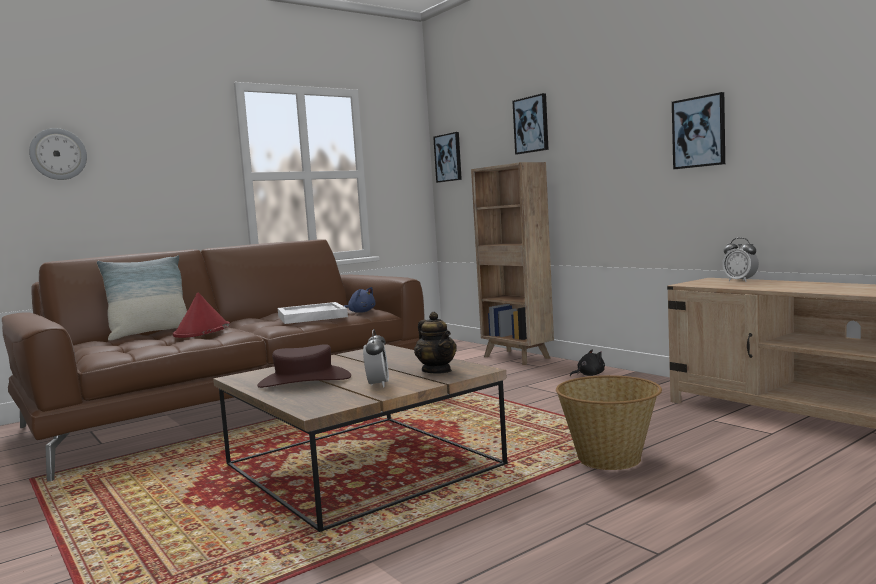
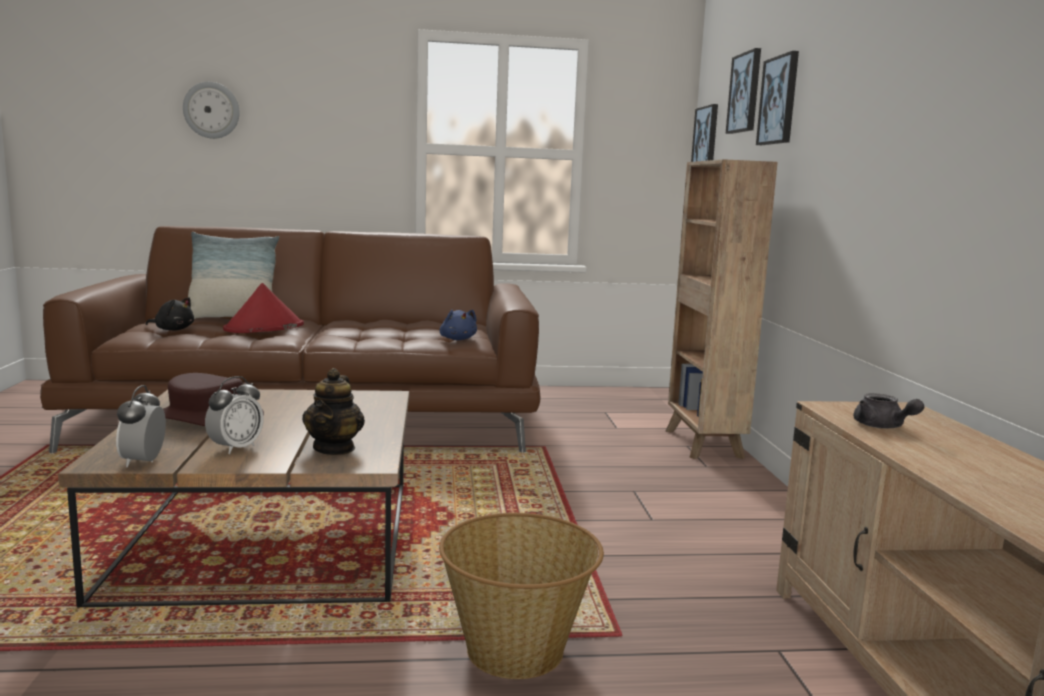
camera: 30 degrees right, 5 degrees up
white tray [278,302,348,324] -> none
black plush toy [570,350,605,376] -> black plush toy moved to [146,298,194,330]
picture [672,92,725,169] -> picture moved to [726,48,761,134]
alarm clock [722,238,759,282] -> alarm clock moved to [116,385,166,468]
none -> grey teapot [853,393,924,429]

